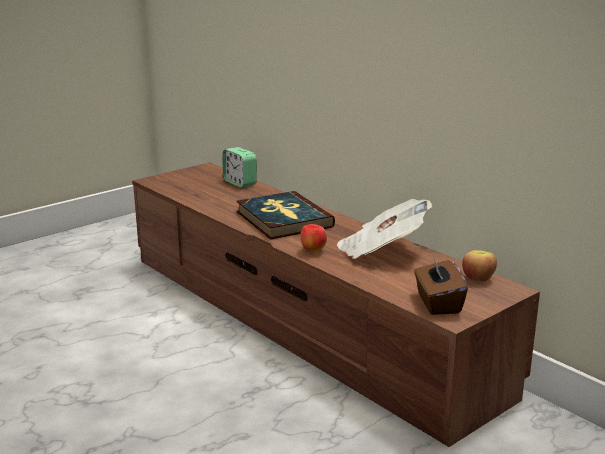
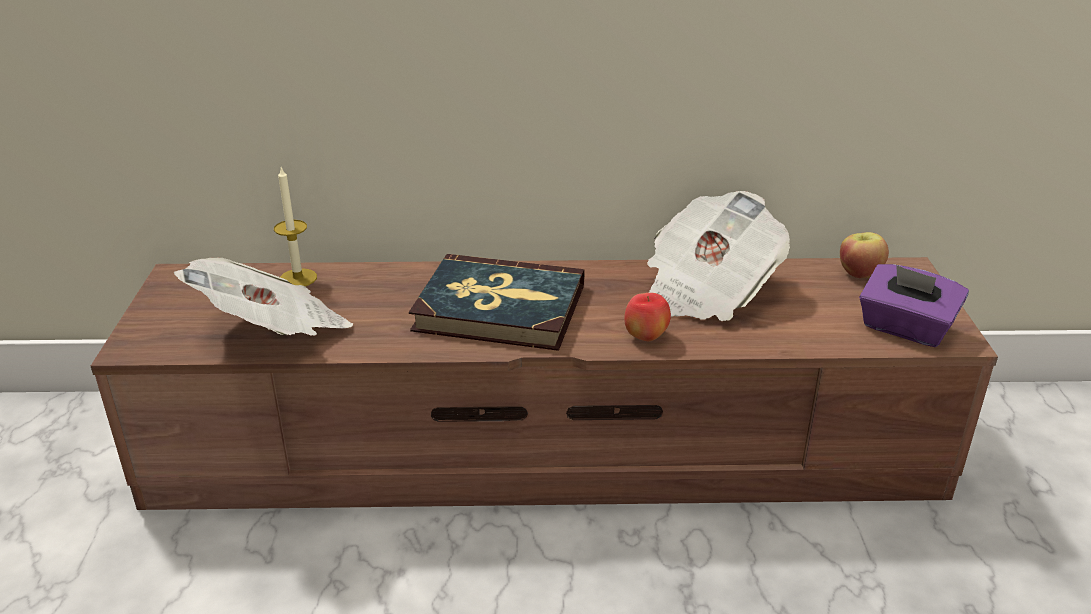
camera: 50 degrees left, 10 degrees up
alarm clock [223,147,257,188] -> candle [274,167,317,286]
brown tissue box [414,257,468,315] -> purple tissue box [859,264,969,347]
none -> newspaper [174,257,353,336]

